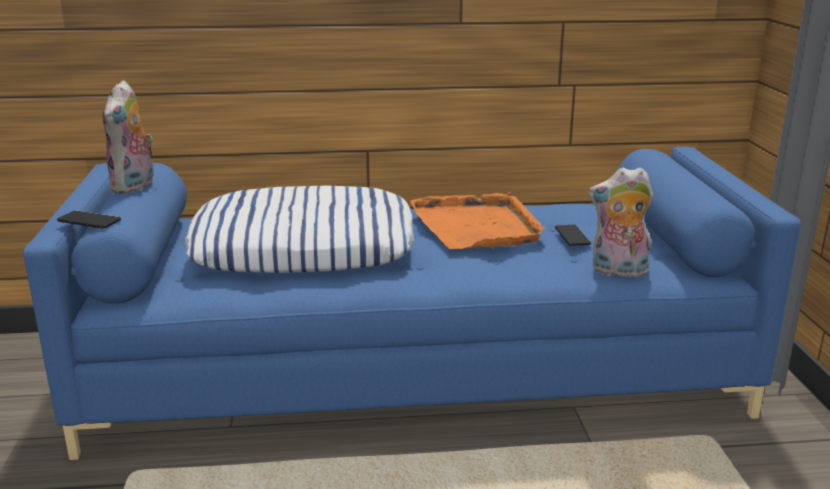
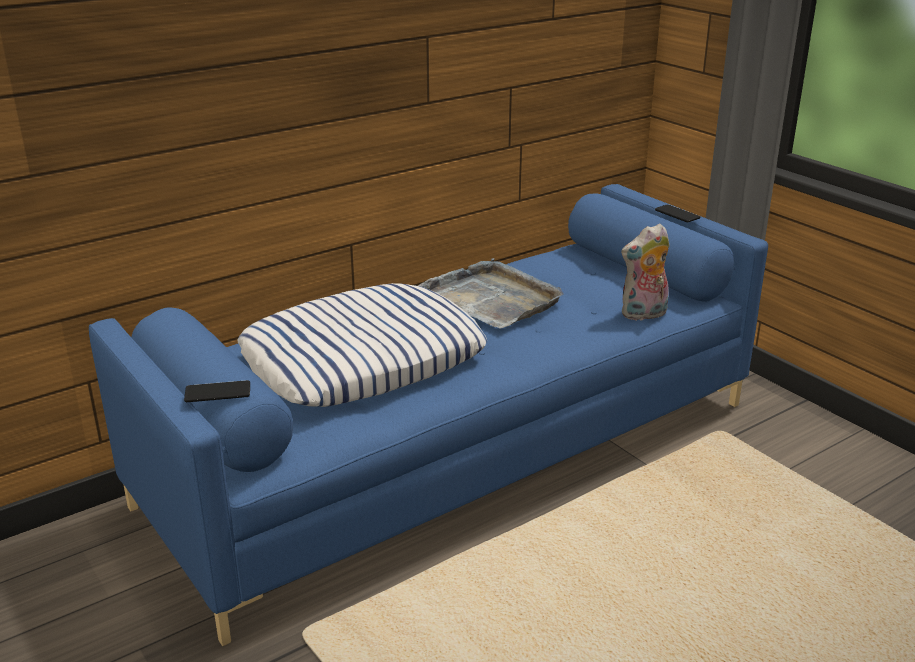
camera: 30 degrees left, 5 degrees up
plush toy [103,80,154,194] -> none
orange tray [410,192,545,249] -> grey tray [418,258,564,328]
phone [555,225,591,246] -> phone moved to [655,204,701,222]

